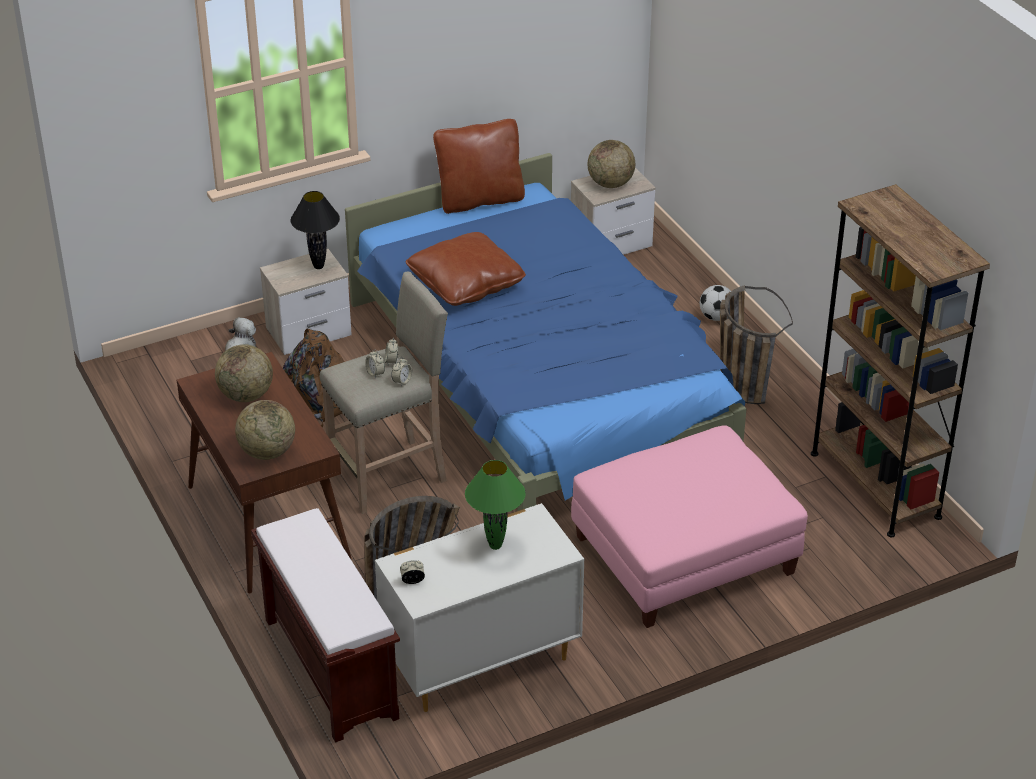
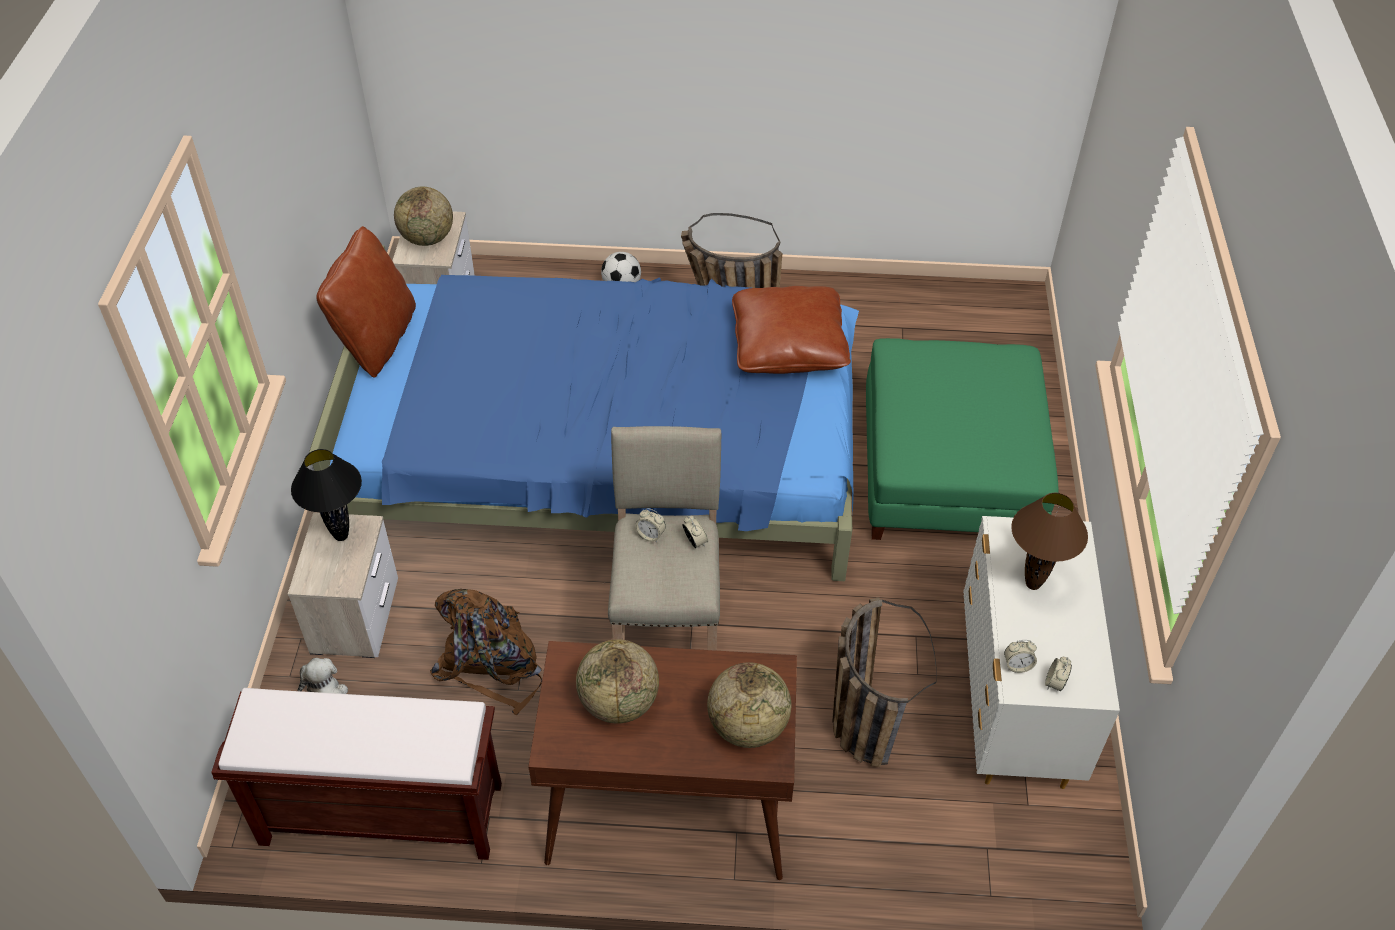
camera: 60 degrees left, 10 degrees up
brown bench [251,508,400,743] -> brown bench moved to [211,688,502,860]
alarm clock [365,349,385,378] -> alarm clock moved to [1004,640,1037,673]
brown pillow [406,232,526,306] -> brown pillow moved to [732,286,851,374]
green table lamp [465,460,526,550] -> brown table lamp [1011,493,1088,590]
pink ottoman [571,425,808,628] -> green ottoman [866,338,1058,540]
brown bookcase [811,184,990,537] -> none

